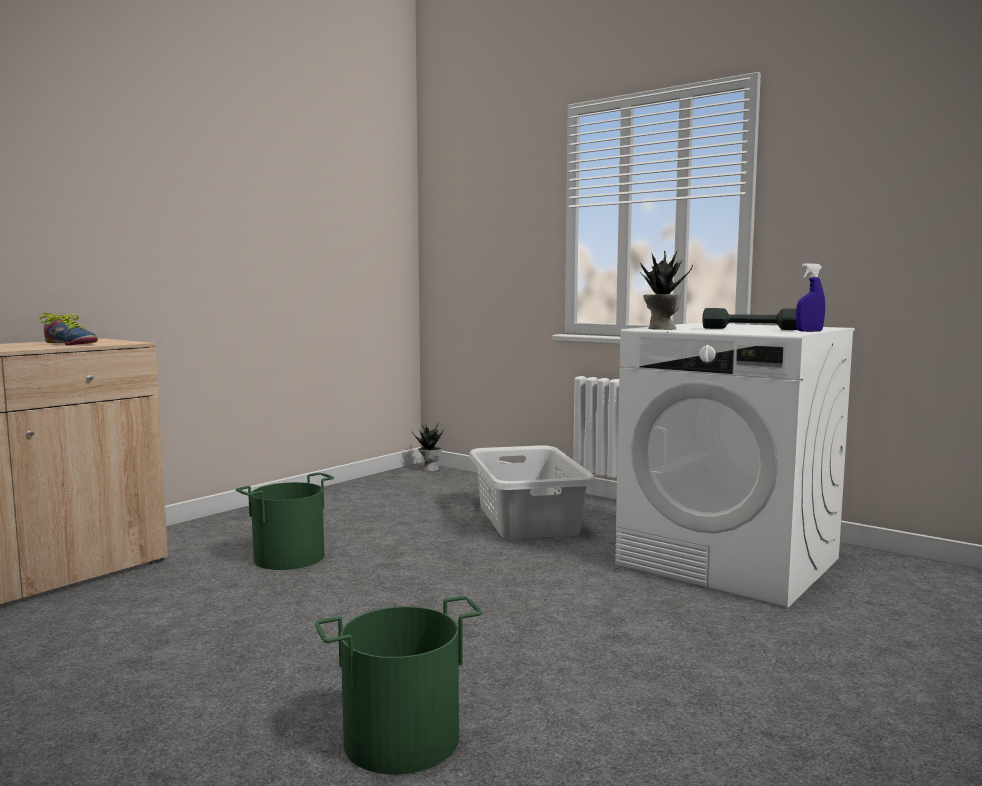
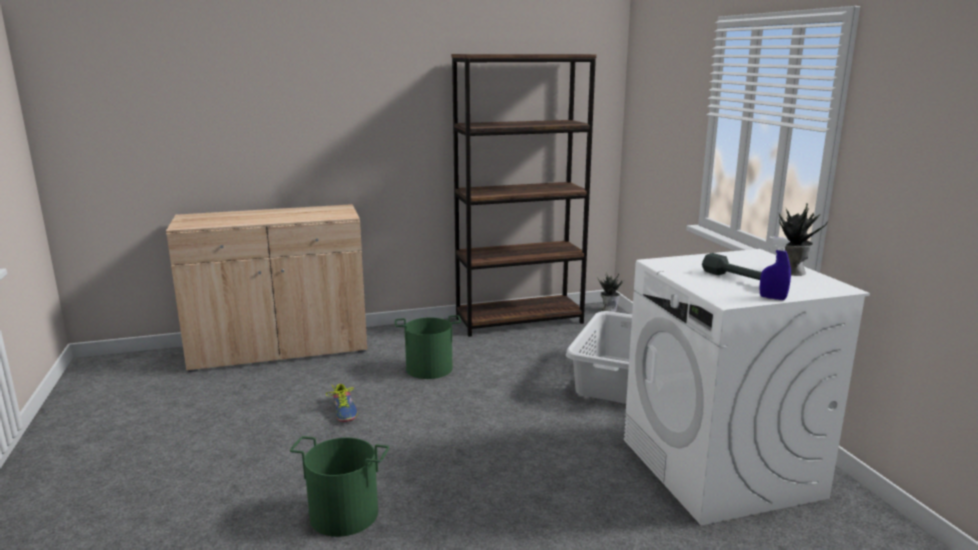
camera: 35 degrees right, 10 degrees up
shoe [39,313,98,345] -> shoe moved to [326,384,358,422]
potted plant [640,250,693,330] -> potted plant moved to [779,203,828,276]
none -> brown bookcase [451,54,597,337]

